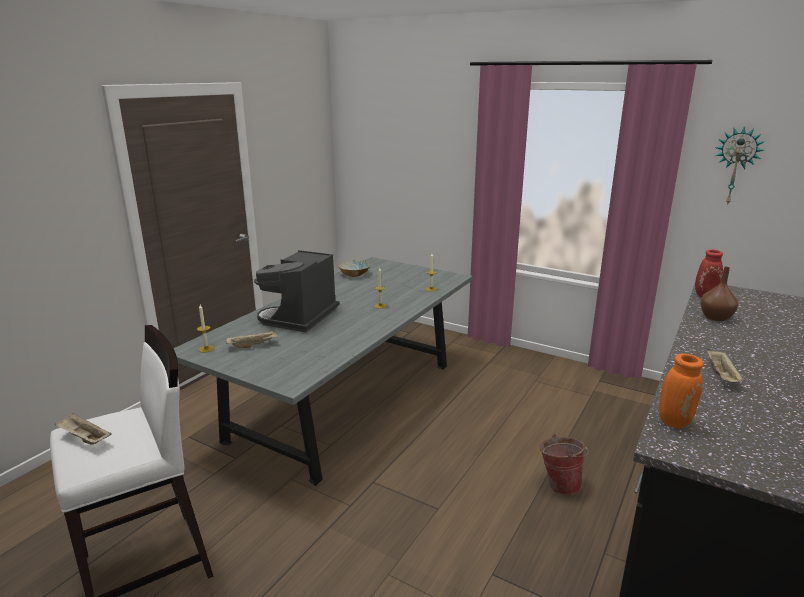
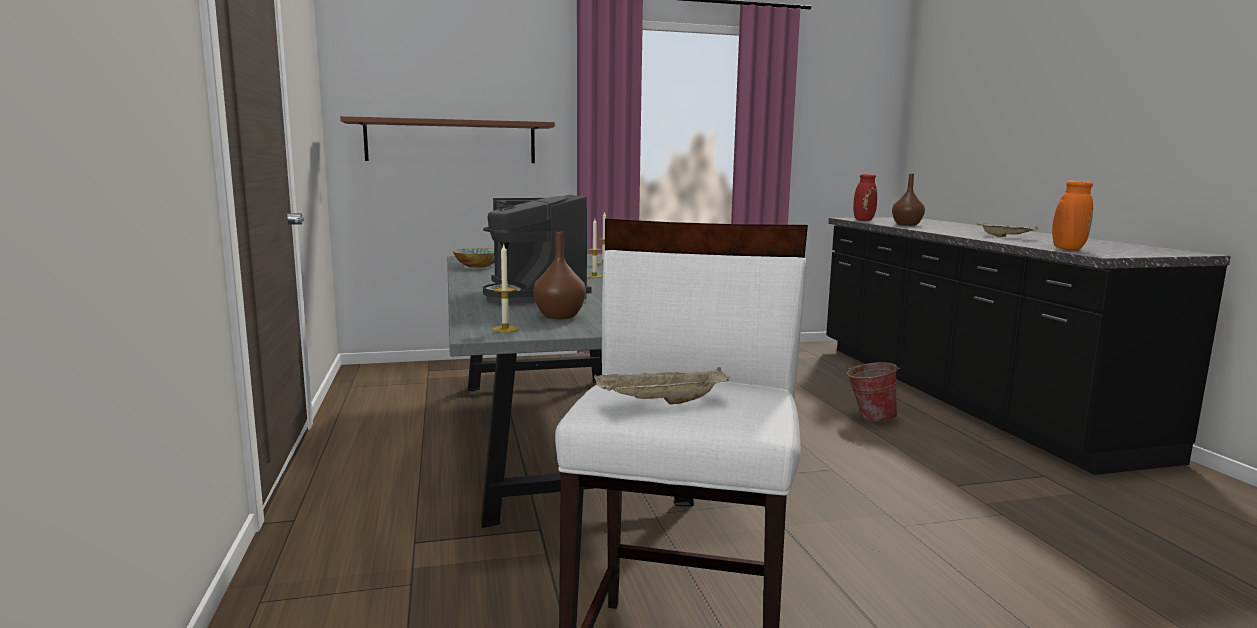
camera: 45 degrees left, 10 degrees down
beige tray [226,330,278,348] -> brown vase [533,231,586,319]
wall clock [715,126,765,205] -> none
none -> brown shelf [340,116,555,163]

